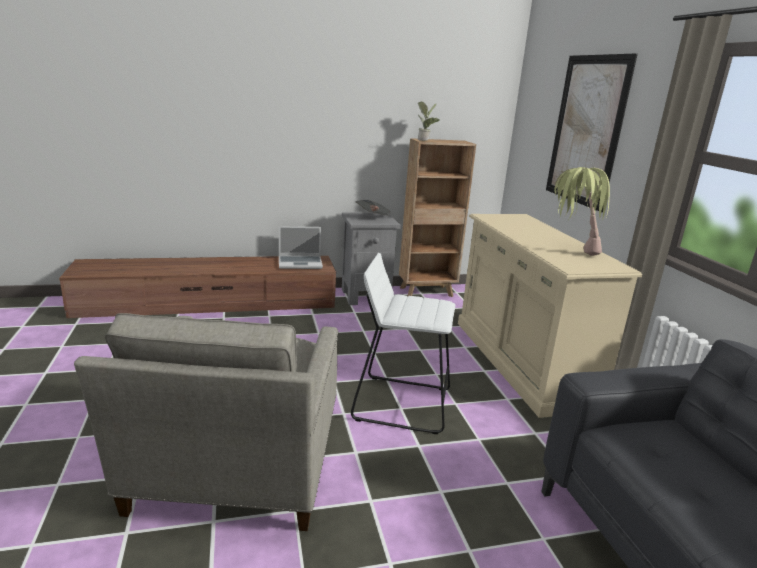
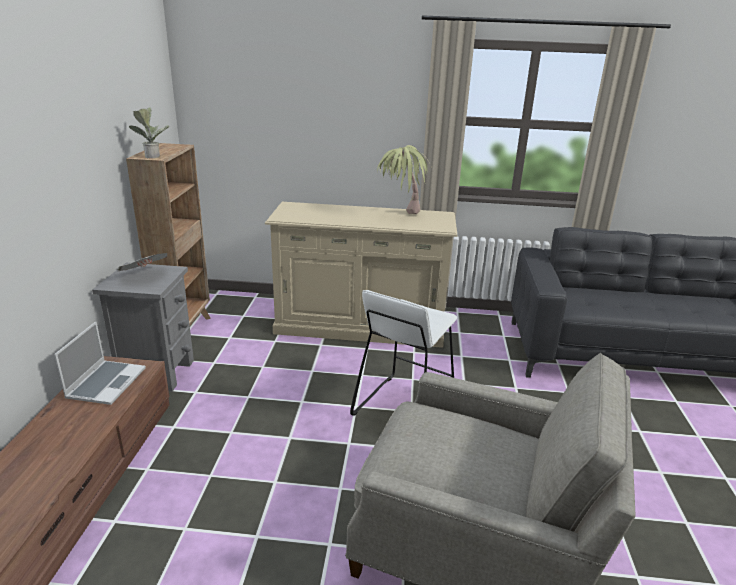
camera: 70 degrees left, 5 degrees up
picture [546,53,638,212] -> none

